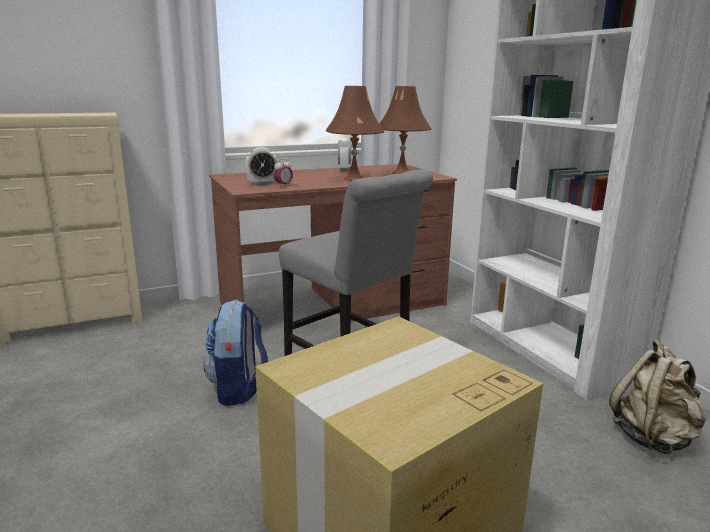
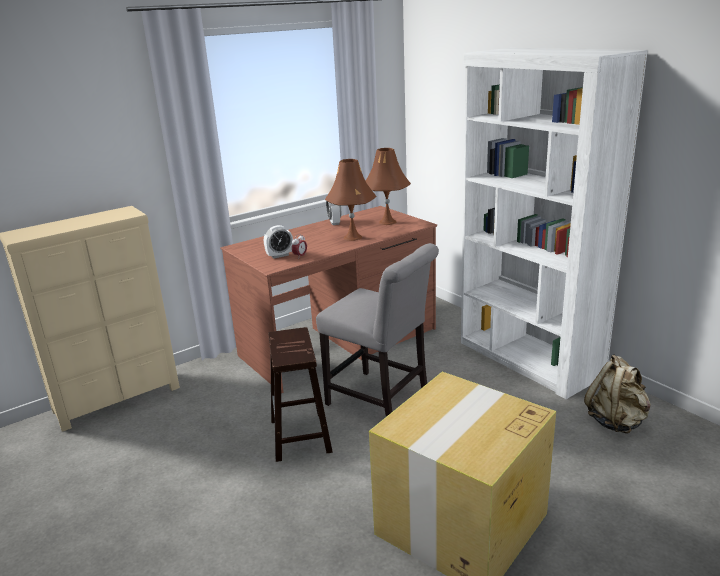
camera: 10 degrees left, 5 degrees up
backpack [203,300,268,406] -> brown stool [268,327,333,462]

